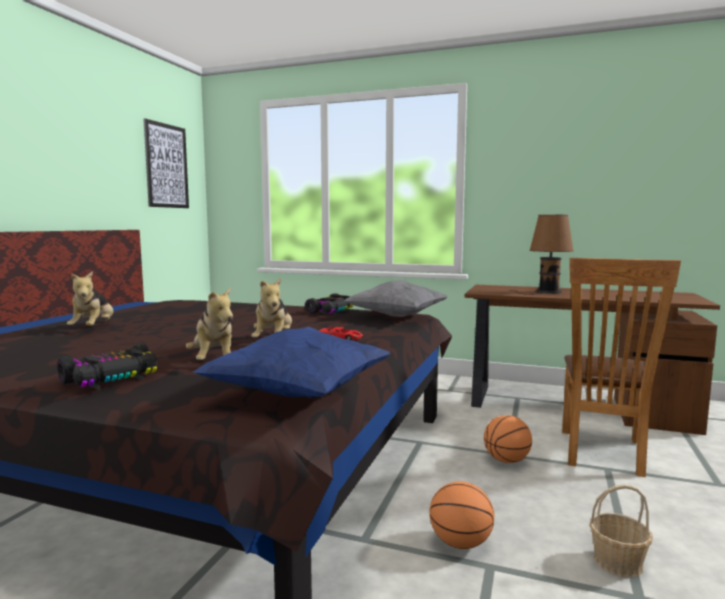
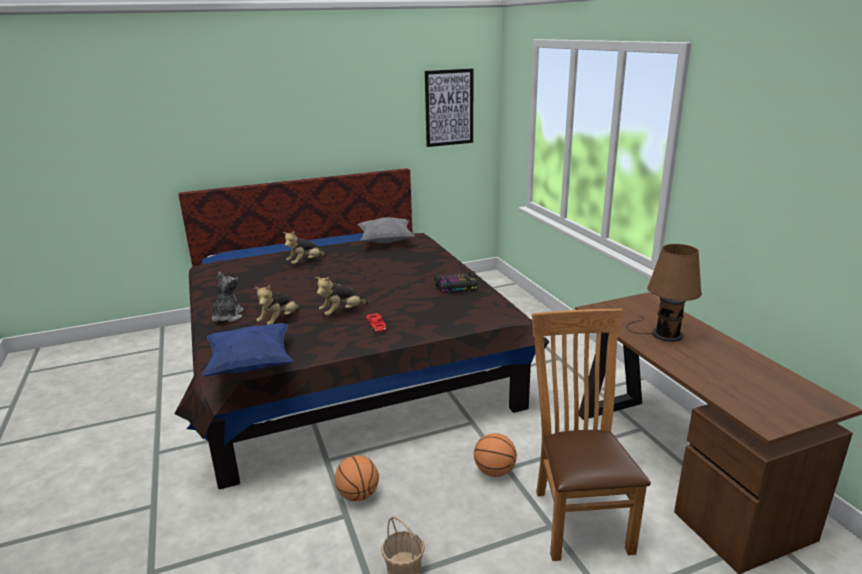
camera: 50 degrees right, 15 degrees up
toy car [57,344,157,389] -> plush toy [212,272,244,322]
grey pillow [344,280,448,317] -> grey pillow moved to [357,217,415,243]
brown chair [562,258,681,477] -> brown chair turned 105 degrees clockwise [532,309,651,561]

